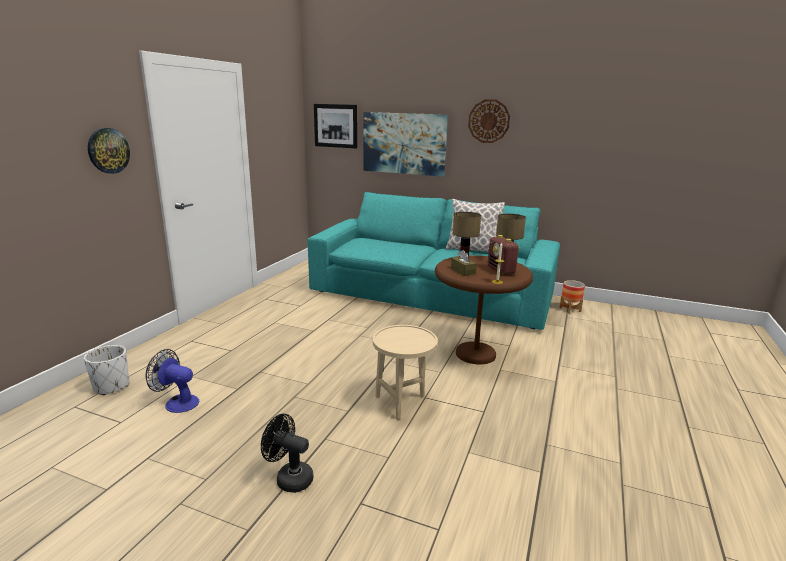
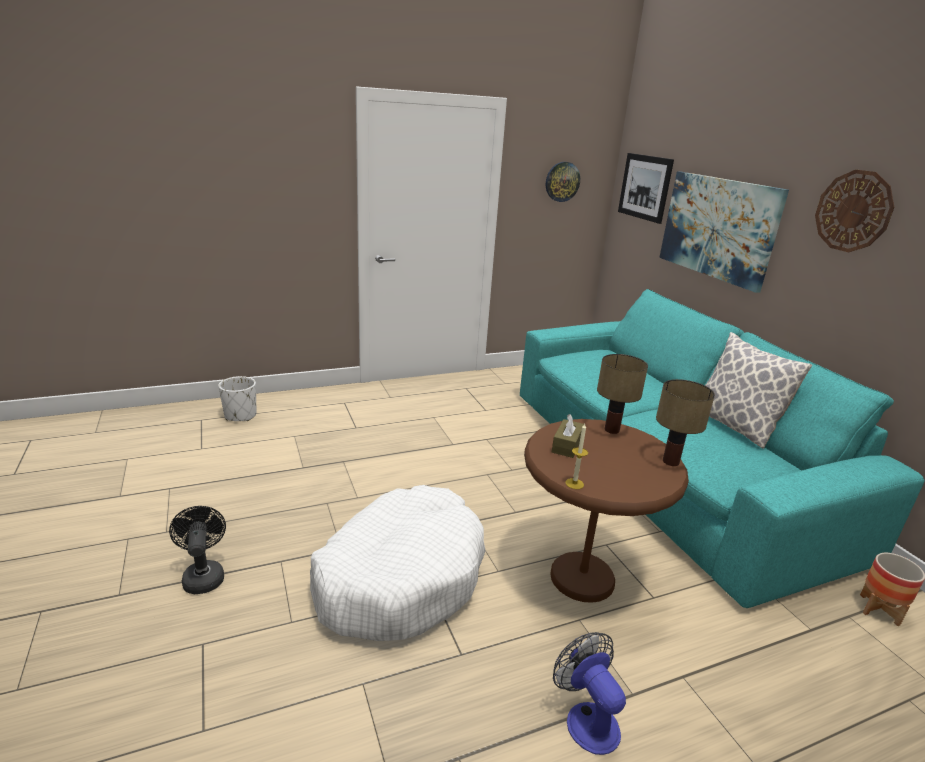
camera: 45 degrees right, 5 degrees up
wall clock [88,128,130,174] -> wall clock moved to [546,162,580,202]
fan [145,349,199,413] -> fan moved to [553,632,626,755]
beige side table [373,325,438,420] -> white dog bed [310,485,485,641]
radio [488,235,520,275] -> none

